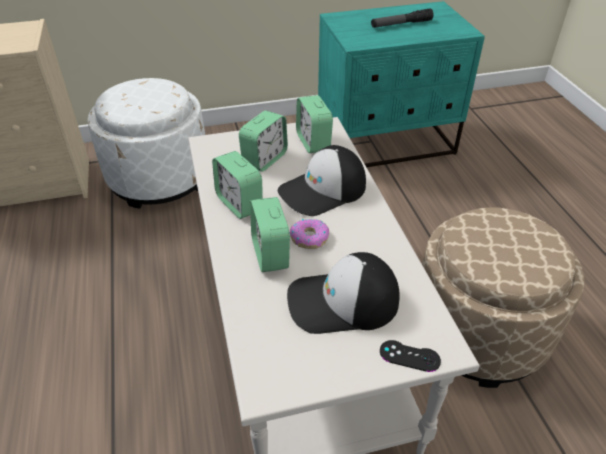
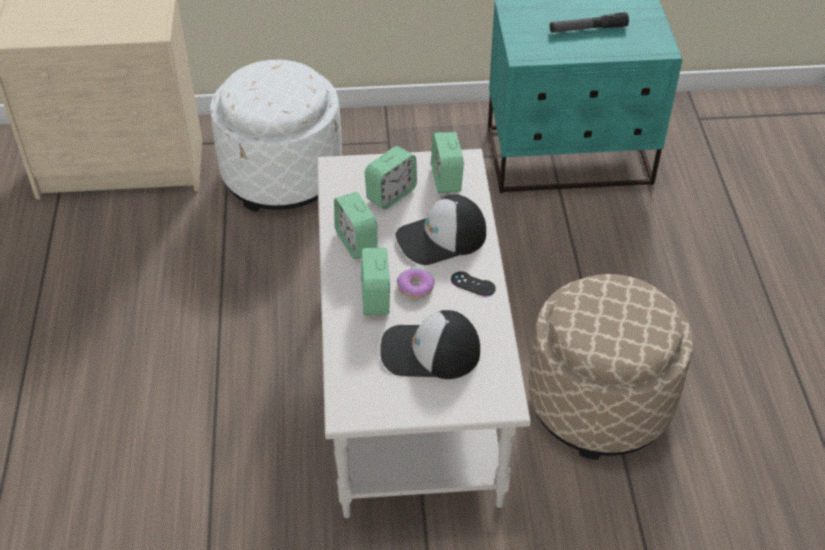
camera: 10 degrees right, 5 degrees up
black game controller [380,340,441,372] -> black game controller moved to [451,271,496,296]

